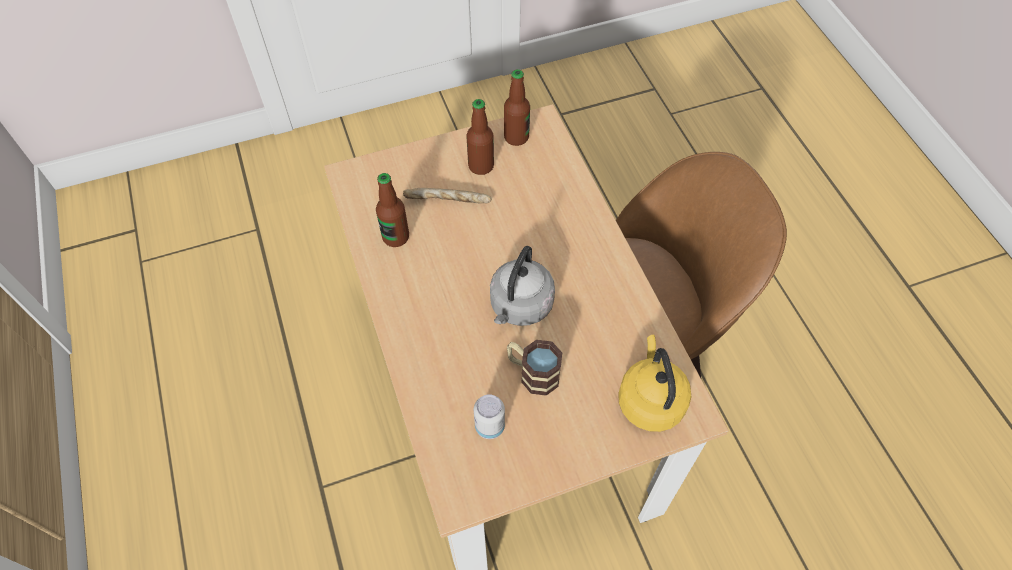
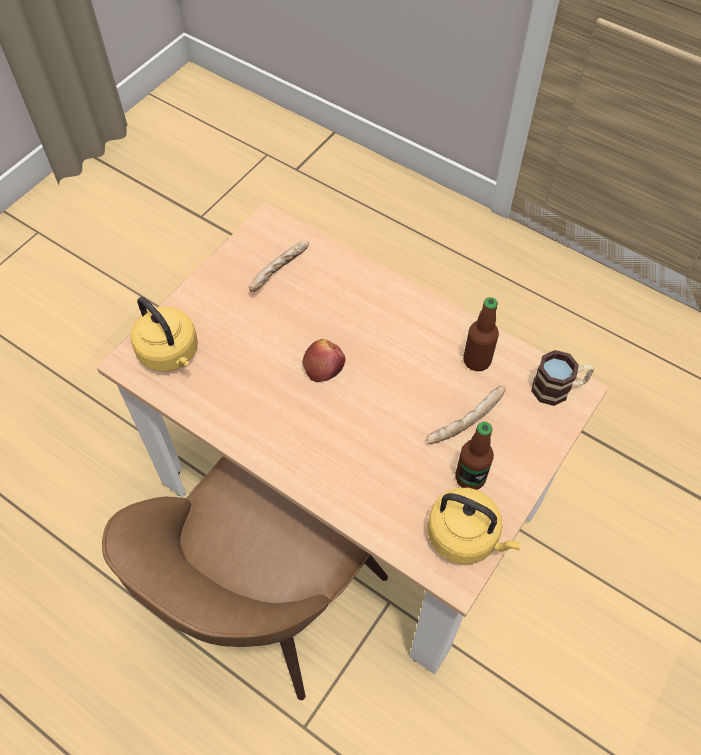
camera: 145 degrees right, 0 degrees up
can [474,394,505,439] -> bread [249,241,309,292]
grey kettle [490,246,555,326] -> apple [302,339,346,382]
bottle [504,69,530,146] -> yellow kettle [428,488,521,564]
mug [507,340,562,396] -> mug moved to [531,350,594,406]

